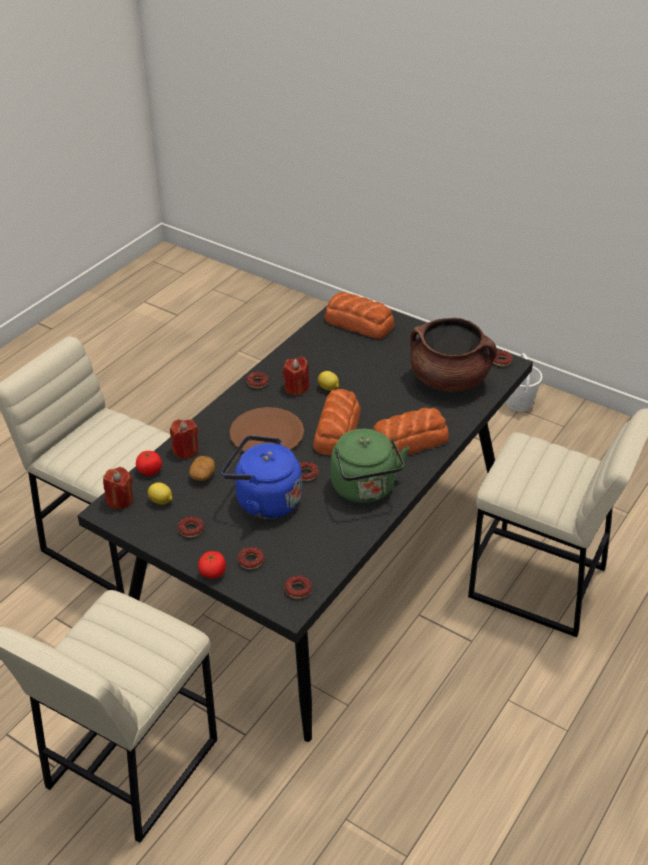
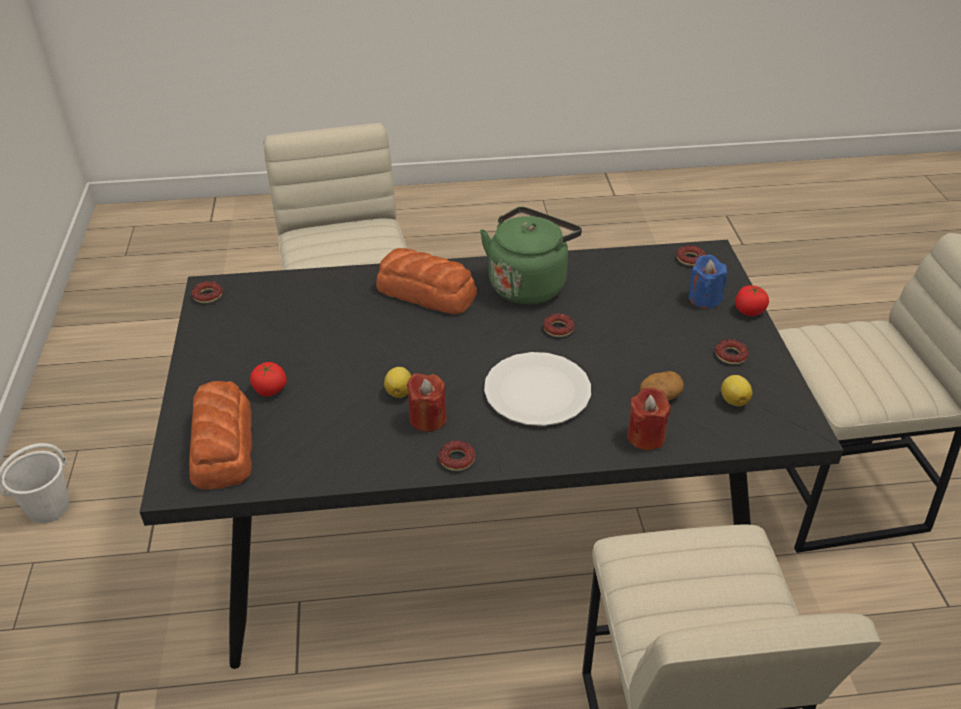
camera: 130 degrees left, 0 degrees up
red candle [103,467,134,509] -> none
tomato [136,451,162,476] -> tomato moved to [250,362,287,396]
blue kettle [222,435,302,519] -> none
brown plate [230,407,304,452] -> white plate [484,352,591,426]
donut [238,547,264,569] -> blue candle [689,255,727,309]
bread [313,389,361,456] -> none
brown cooking pot [410,318,497,392] -> none

